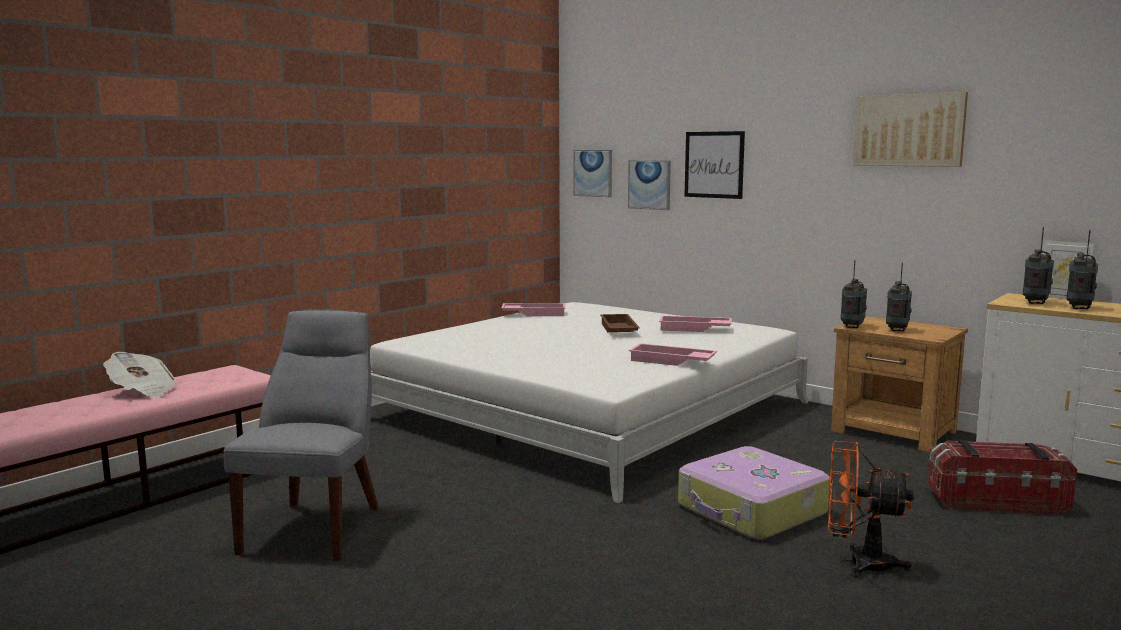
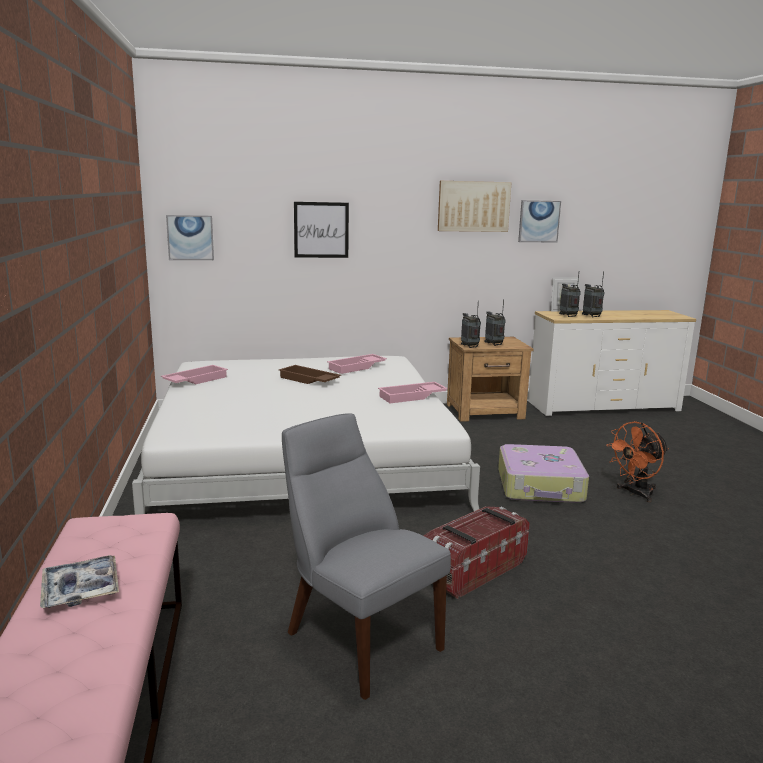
camera: 50 degrees left, 5 degrees up
newspaper [103,352,178,398] -> tray [40,555,119,608]
picture [628,160,671,210] -> picture moved to [518,200,561,243]
storage box [927,440,1077,515] -> storage box moved to [423,507,530,599]

